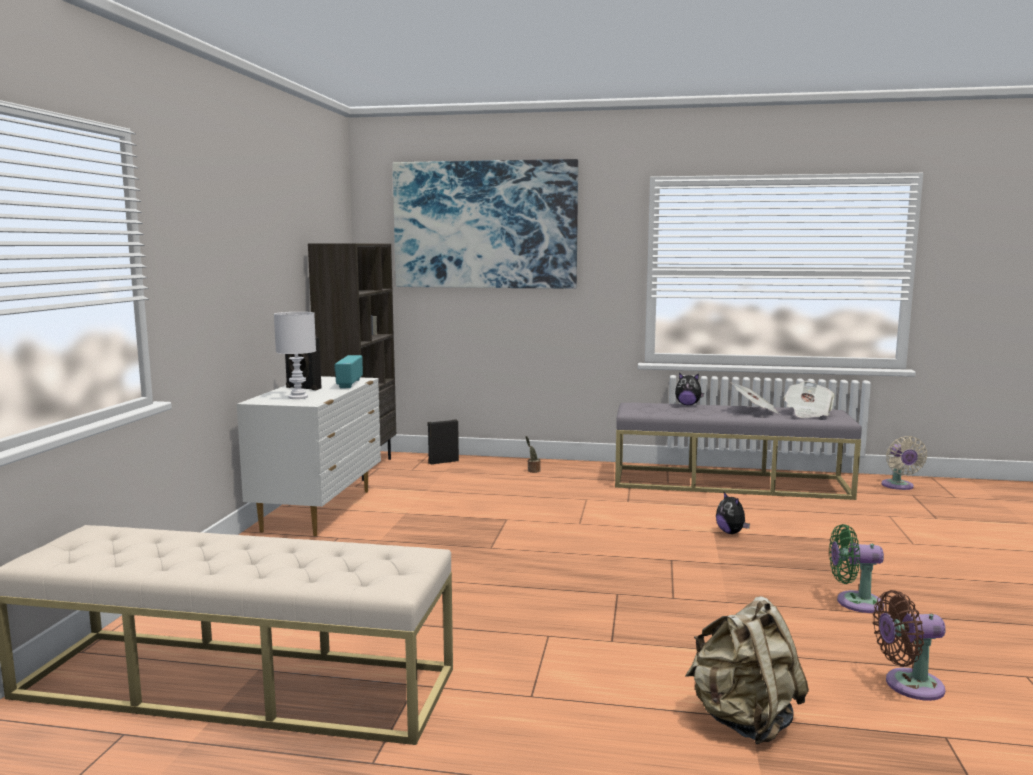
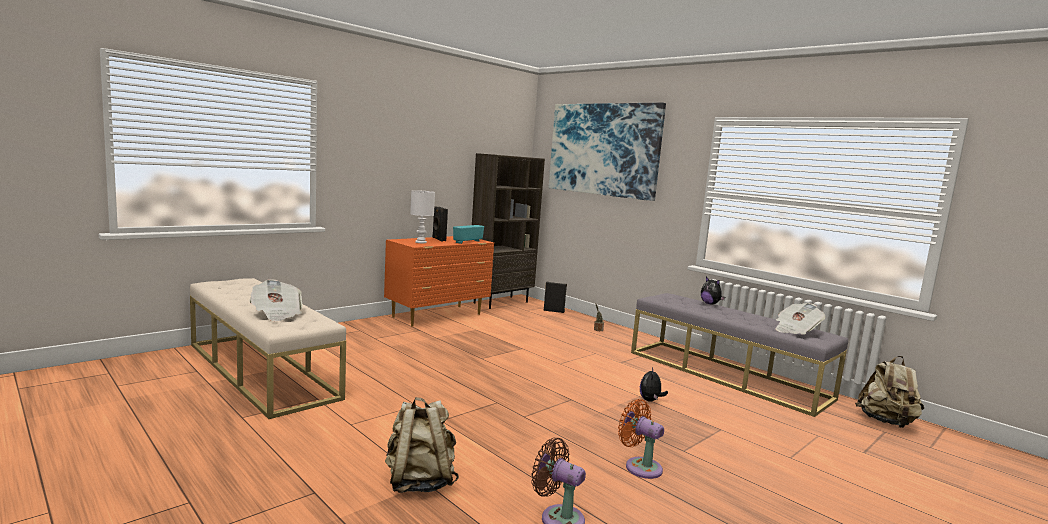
camera: 35 degrees right, 0 degrees up
white dresser [237,376,381,536] -> orange dresser [384,236,494,326]
newspaper [731,382,780,414] -> newspaper moved to [249,279,303,321]
green fan [829,524,884,613] -> orange fan [618,399,664,479]
beige fan [881,436,927,490] -> beige backpack [855,356,924,428]

